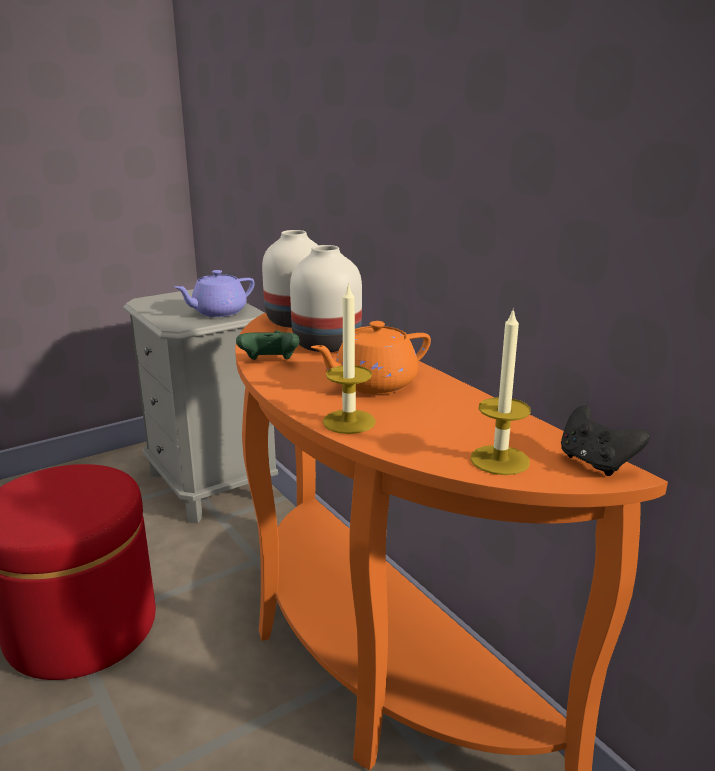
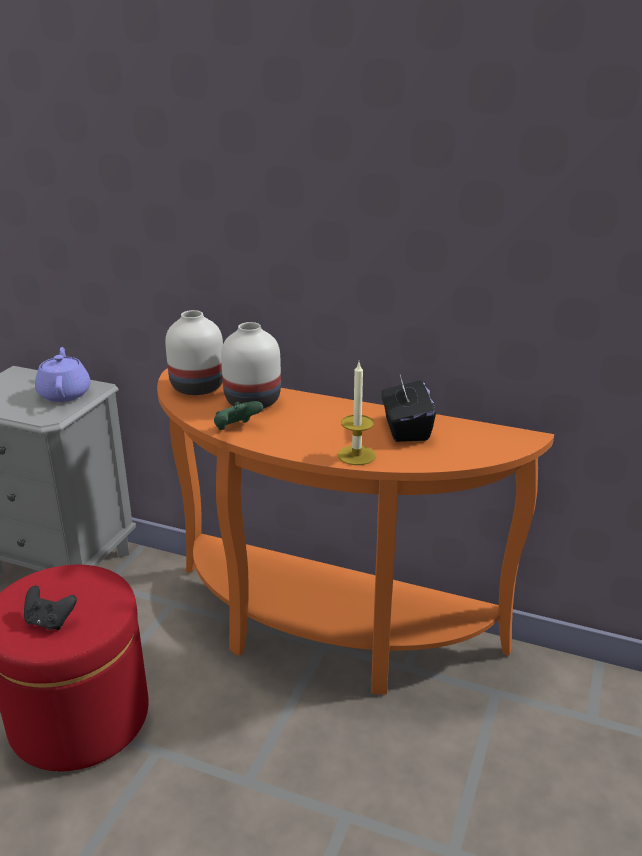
camera: 35 degrees left, 5 degrees up
purple teapot [174,270,255,317] -> purple teapot turned 150 degrees clockwise [35,347,91,402]
orange teapot [311,321,431,394] -> none
candle [470,307,531,475] -> none
black game controller [561,406,650,476] -> black game controller moved to [24,586,77,630]
none -> black tissue box [381,375,436,442]

